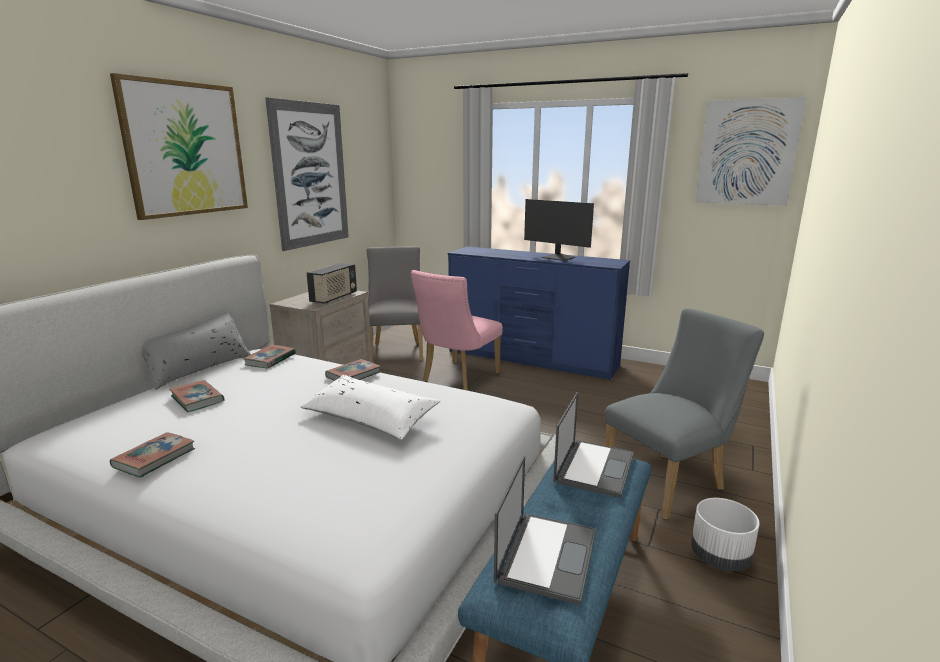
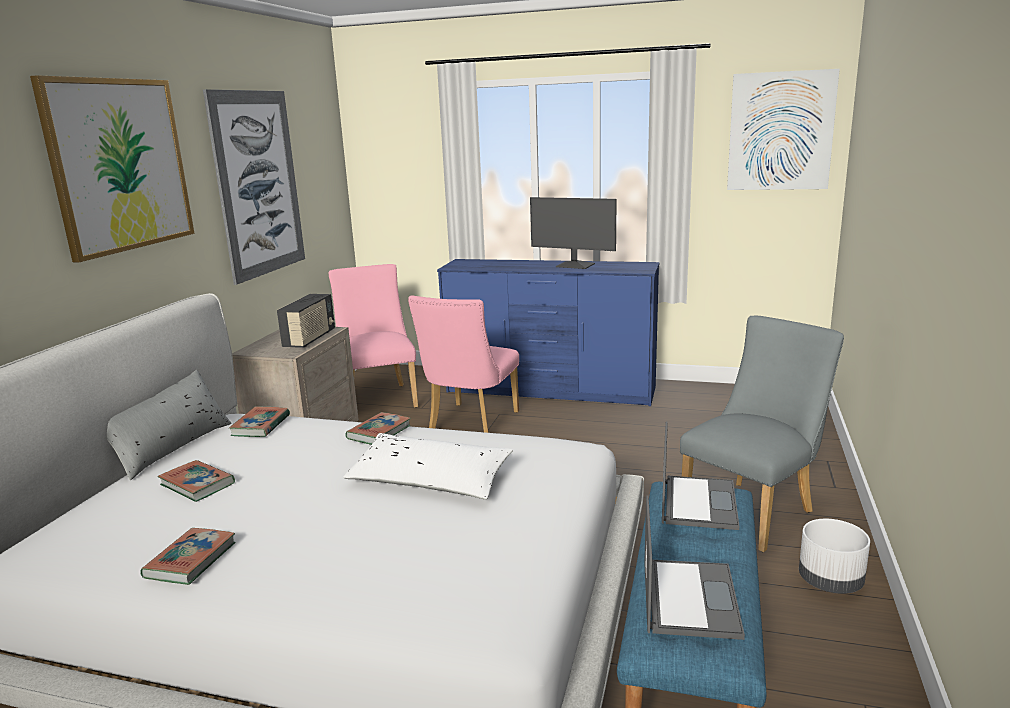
camera: 10 degrees left, 0 degrees up
grey chair [367,246,423,363] -> pink chair [328,264,418,408]

